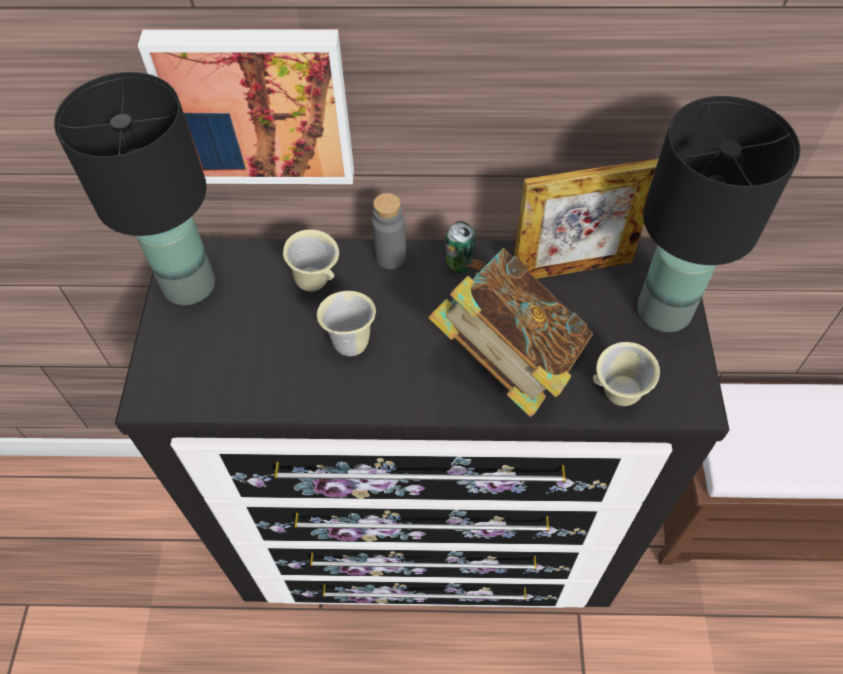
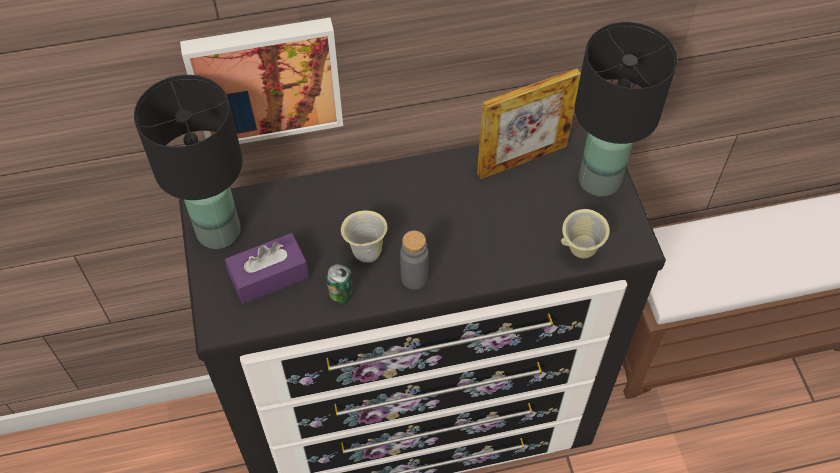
camera: 15 degrees left, 0 degrees up
beige mug [283,229,339,292] -> none
grey bottle [372,193,406,269] -> grey bottle moved to [400,231,428,289]
book [428,248,593,417] -> none
can [446,221,476,274] -> can moved to [326,263,353,304]
none -> purple tissue box [225,233,309,304]

